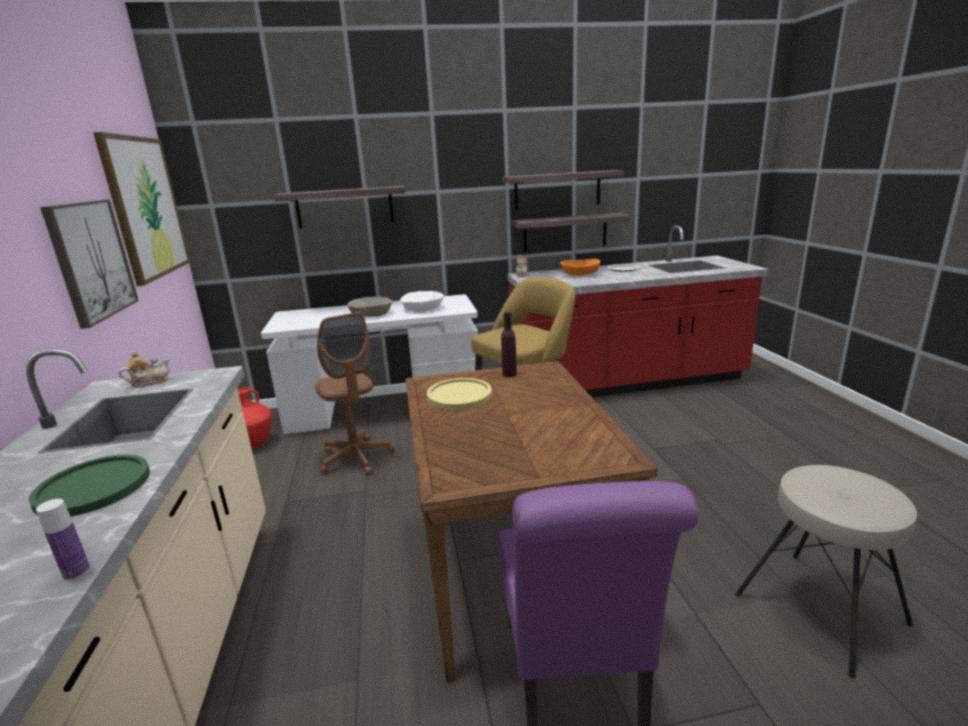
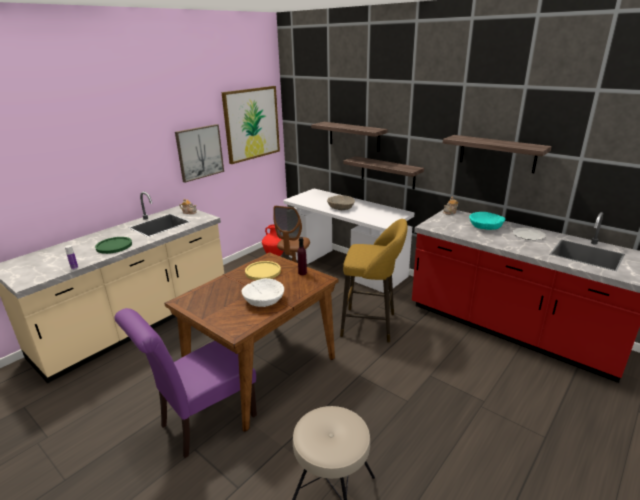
camera: 50 degrees right, 5 degrees up
white bowl [400,291,444,311] -> white bowl moved to [242,278,284,307]
shelf [512,213,630,252] -> shelf moved to [343,156,424,190]
orange bowl [560,259,600,275] -> turquoise bowl [469,212,505,230]

